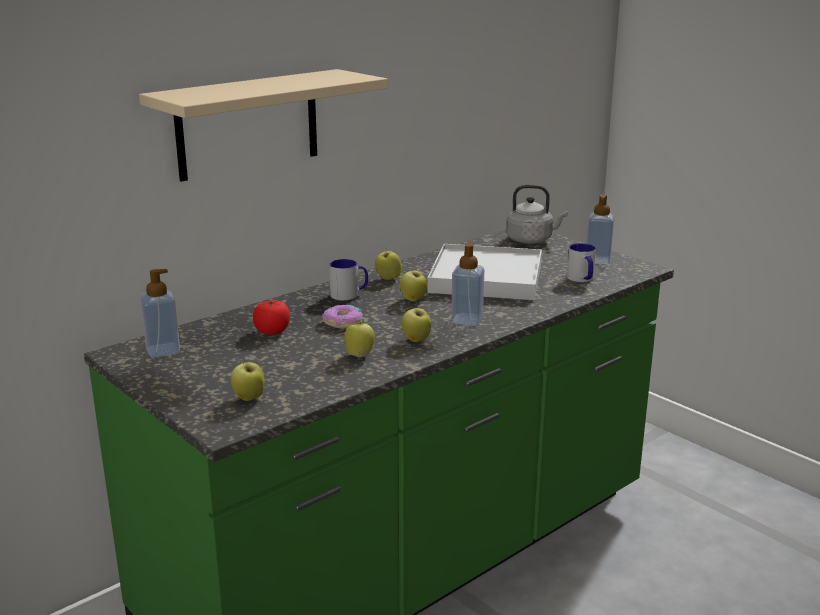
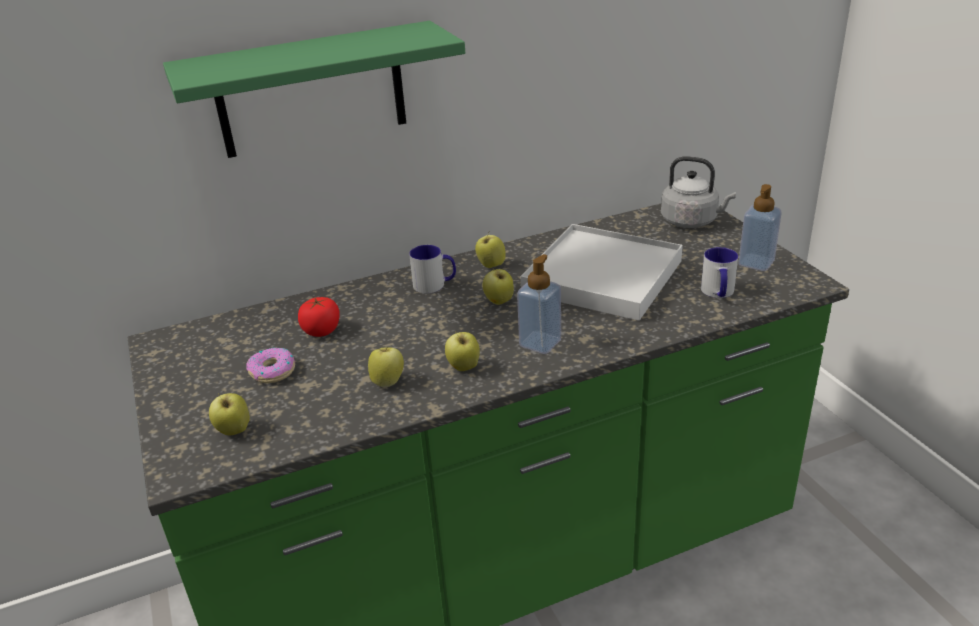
camera: 20 degrees right, 10 degrees up
beige shelf [139,69,388,182] -> green shelf [163,21,465,158]
soap dispenser [140,269,180,358] -> none
donut [322,304,363,329] -> donut moved to [246,348,295,383]

